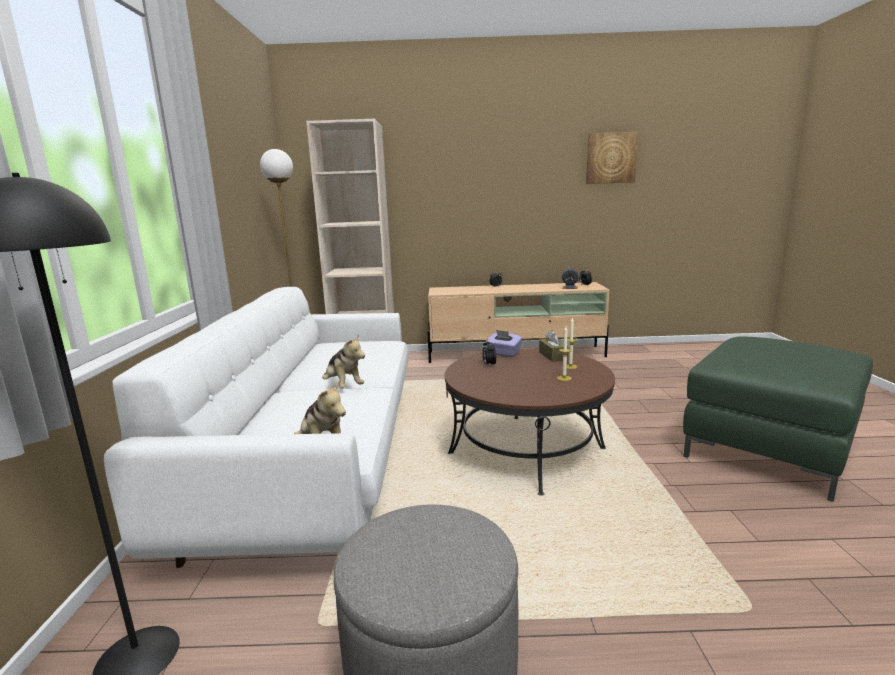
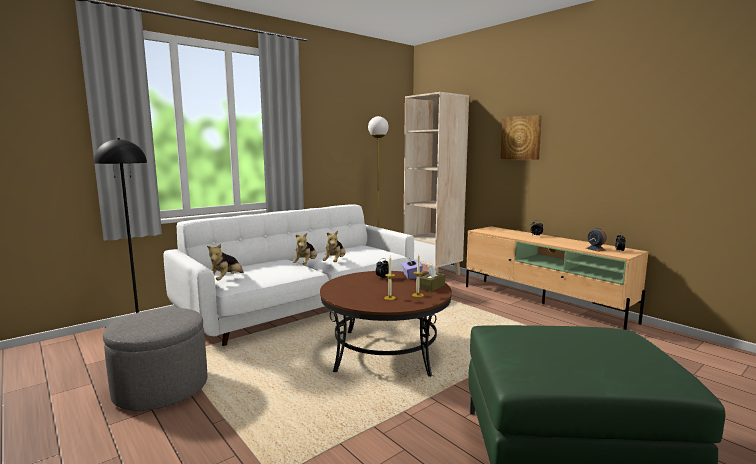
camera: 50 degrees right, 5 degrees down
picture [586,132,638,184] -> picture moved to [500,115,542,159]
none -> plush toy [323,231,346,262]

